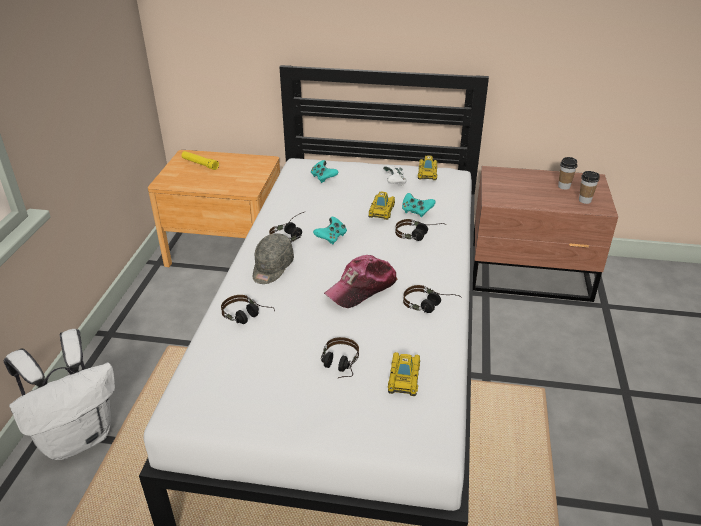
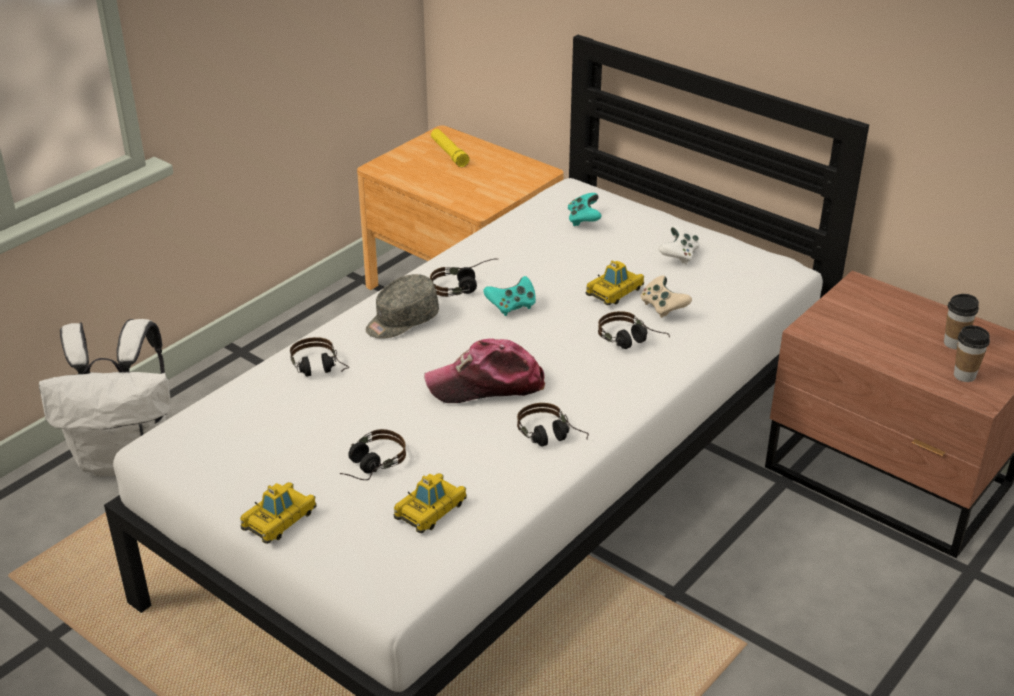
camera: 30 degrees right, 0 degrees up
turquoise game controller [402,193,435,217] -> beige game controller [640,275,692,318]
toy car [418,155,437,180] -> toy car moved to [240,482,317,544]

